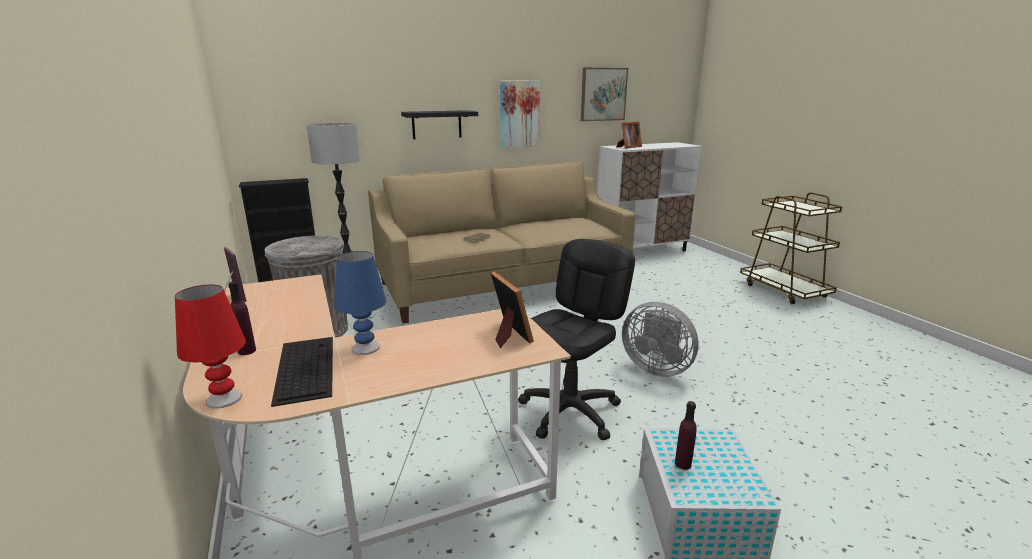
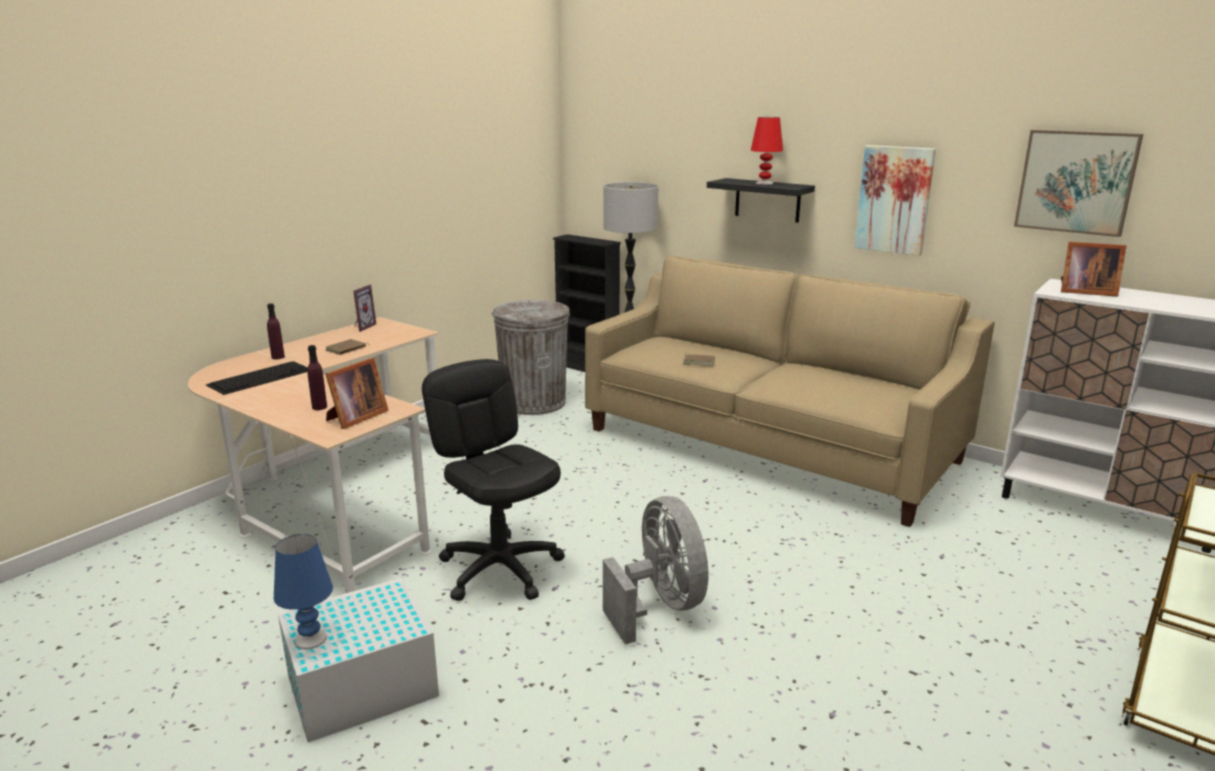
camera: 60 degrees right, 0 degrees up
red table lamp [175,285,246,409] -> red table lamp moved to [751,117,783,185]
blue table lamp [334,251,386,355] -> blue table lamp moved to [274,534,333,650]
black office chair [518,239,635,440] -> black office chair turned 135 degrees counterclockwise [422,359,565,601]
grey fan [622,302,699,377] -> grey fan turned 150 degrees clockwise [603,496,708,644]
purple bottle [675,401,697,470] -> purple bottle moved to [307,345,327,410]
none -> brown book [326,339,370,355]

